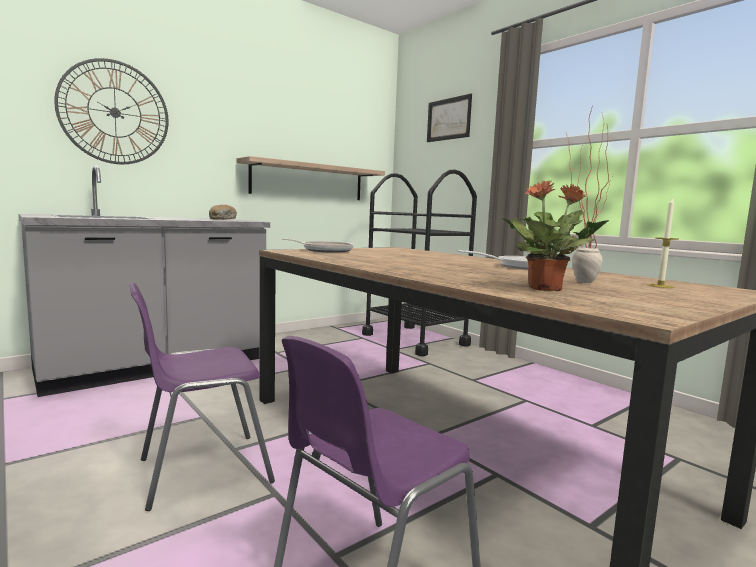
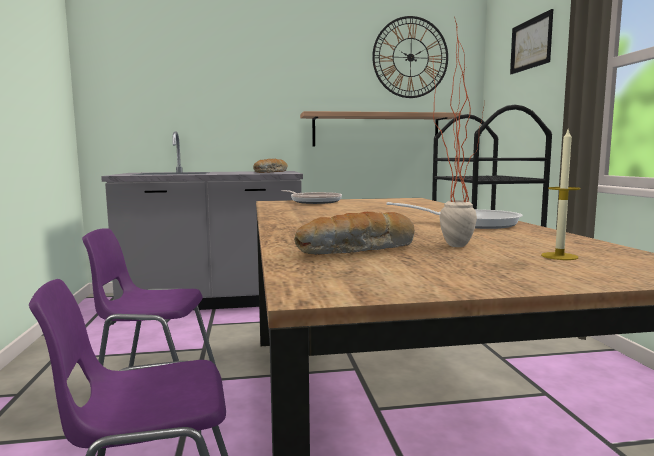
camera: 30 degrees right, 0 degrees up
wall clock [54,58,168,164] -> wall clock moved to [372,16,448,98]
potted plant [501,180,609,291] -> bread [294,212,415,255]

